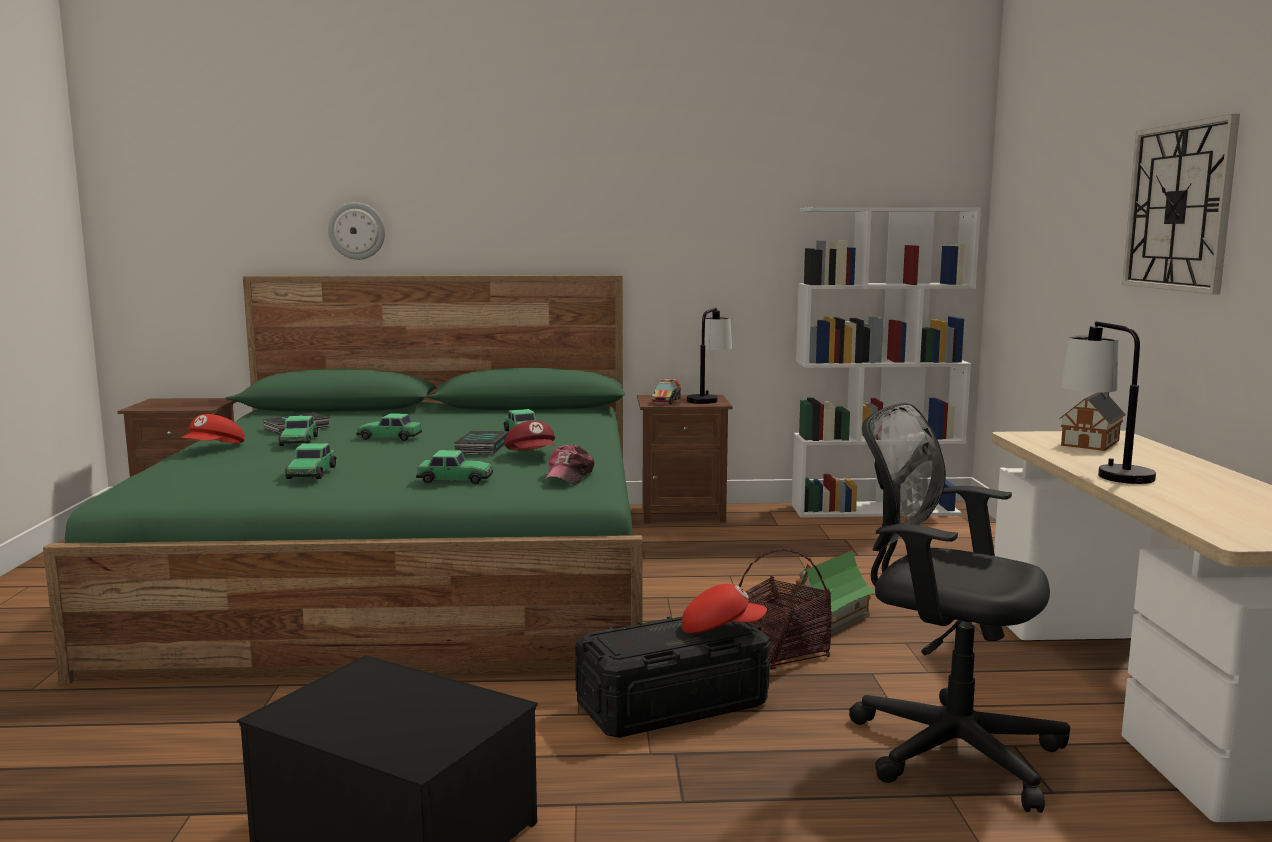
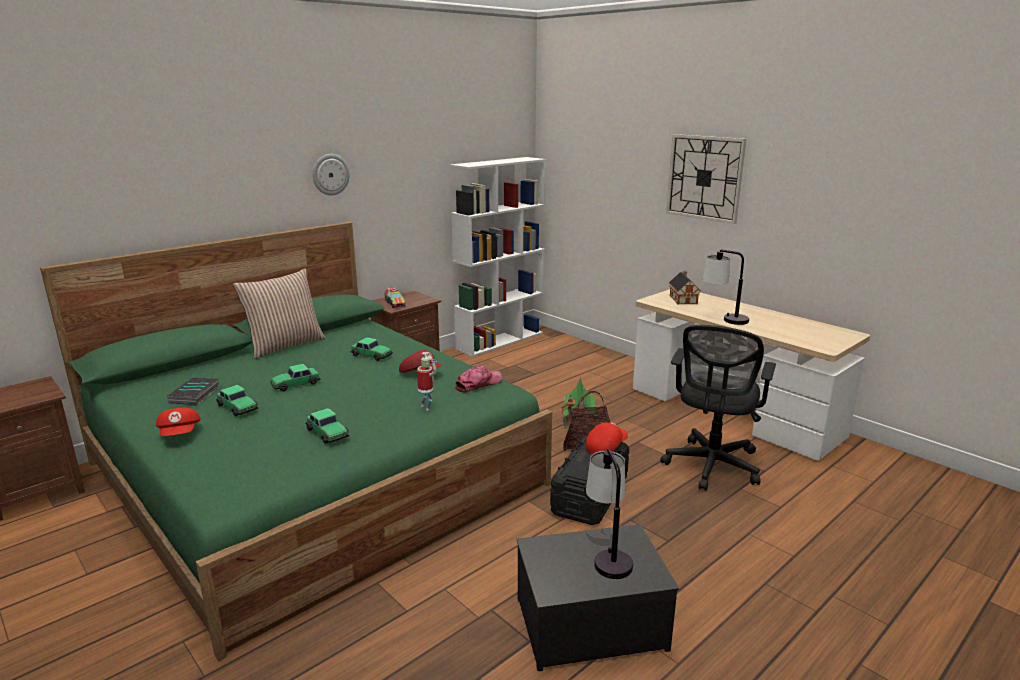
camera: 40 degrees left, 10 degrees up
wall clock [328,202,385,260] -> wall clock moved to [312,154,350,196]
toy car [416,450,493,484] -> toy robot [417,352,437,411]
book [454,430,508,455] -> none
cap [543,444,594,485] -> cap turned 105 degrees counterclockwise [455,365,502,393]
table lamp [687,308,732,404] -> table lamp moved to [586,449,633,579]
black office chair [849,403,1070,813] -> black office chair turned 60 degrees counterclockwise [660,325,776,491]
none -> pillow [233,268,326,359]

